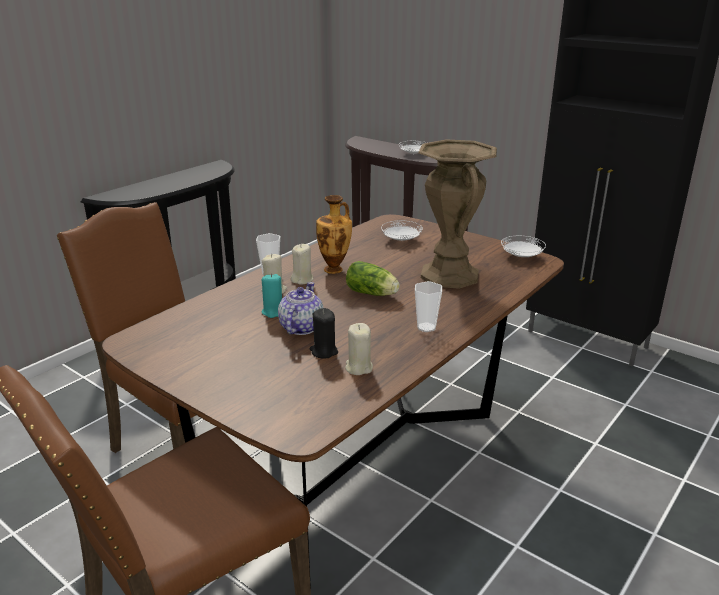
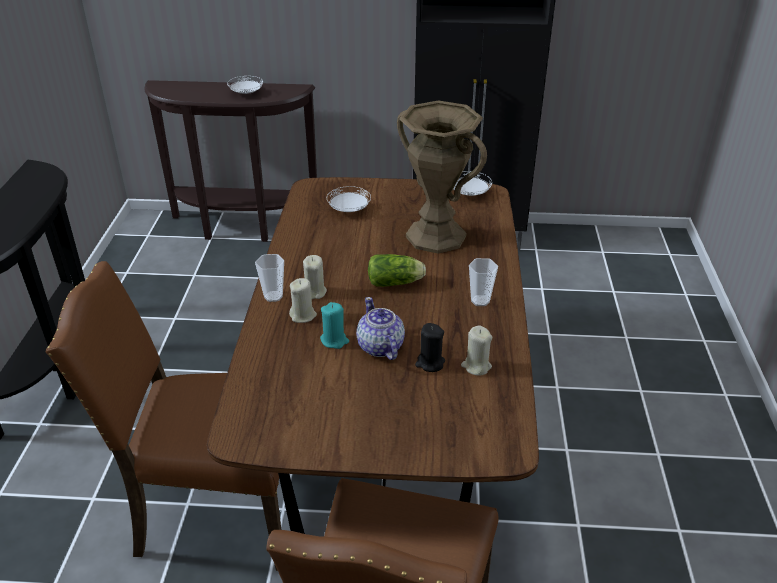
camera: 35 degrees left, 10 degrees up
vase [316,195,352,274] -> none

